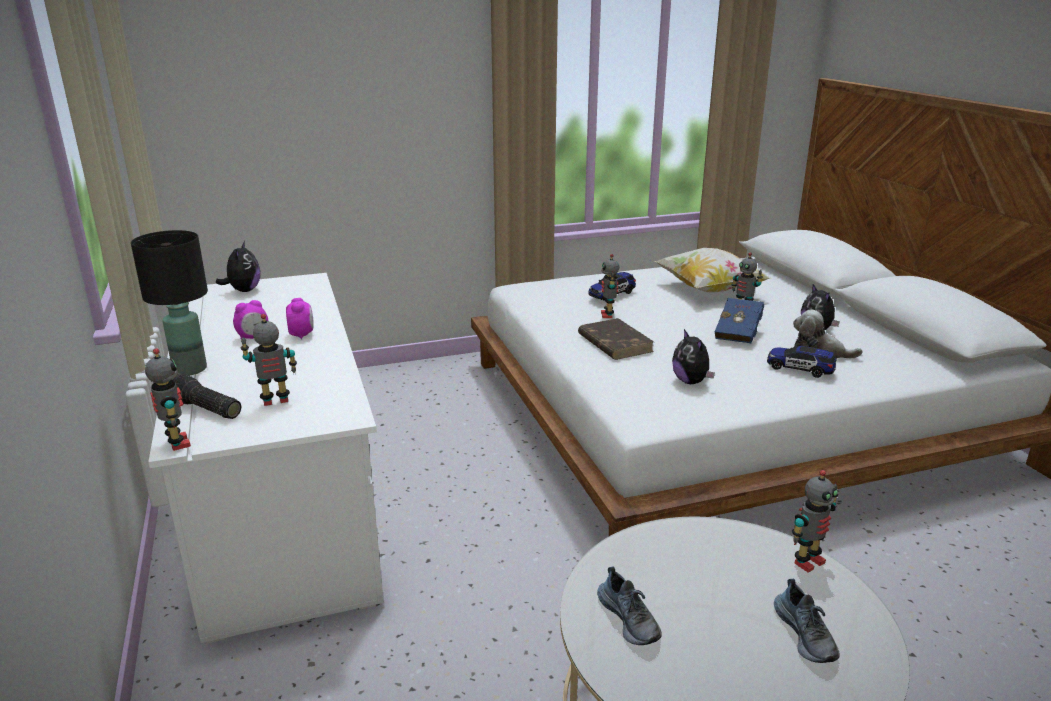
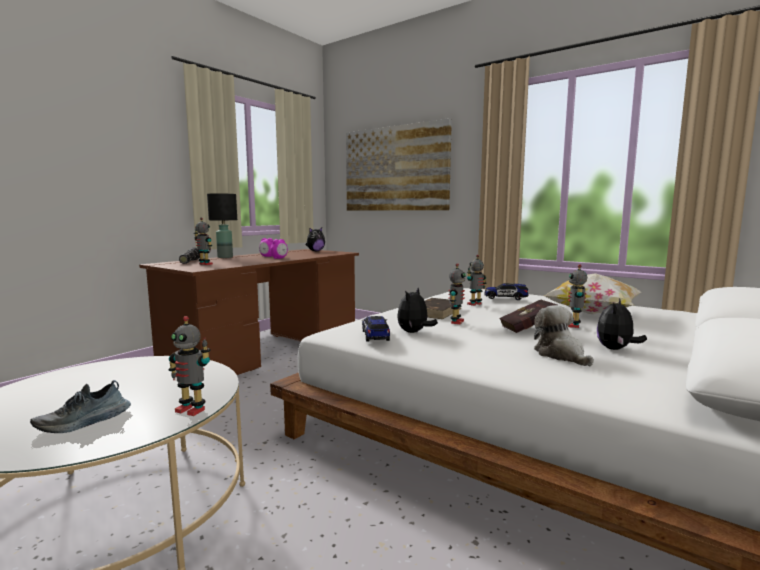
camera: 55 degrees right, 15 degrees down
toy robot [145,348,191,451] -> toy robot moved to [448,263,466,325]
white desk [148,273,384,643] -> brown desk [139,249,359,375]
shoe [597,566,662,645] -> none
blue book [715,298,764,343] -> red book [499,300,558,333]
toy car [767,345,836,378] -> toy car moved to [362,316,390,342]
none -> picture [346,118,452,211]

